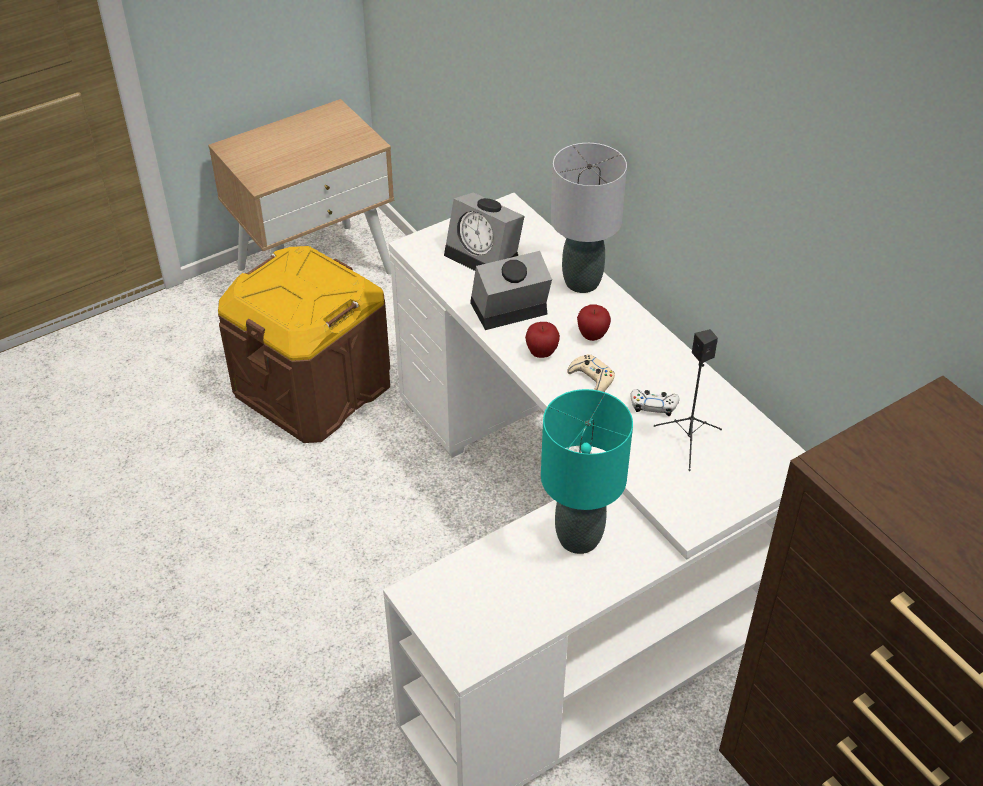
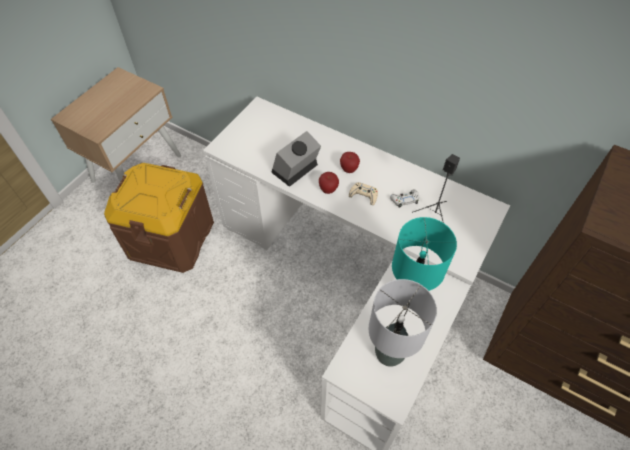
camera: 25 degrees left, 10 degrees up
alarm clock [444,192,525,271] -> none
grey table lamp [551,143,627,293] -> grey table lamp moved to [368,279,437,367]

